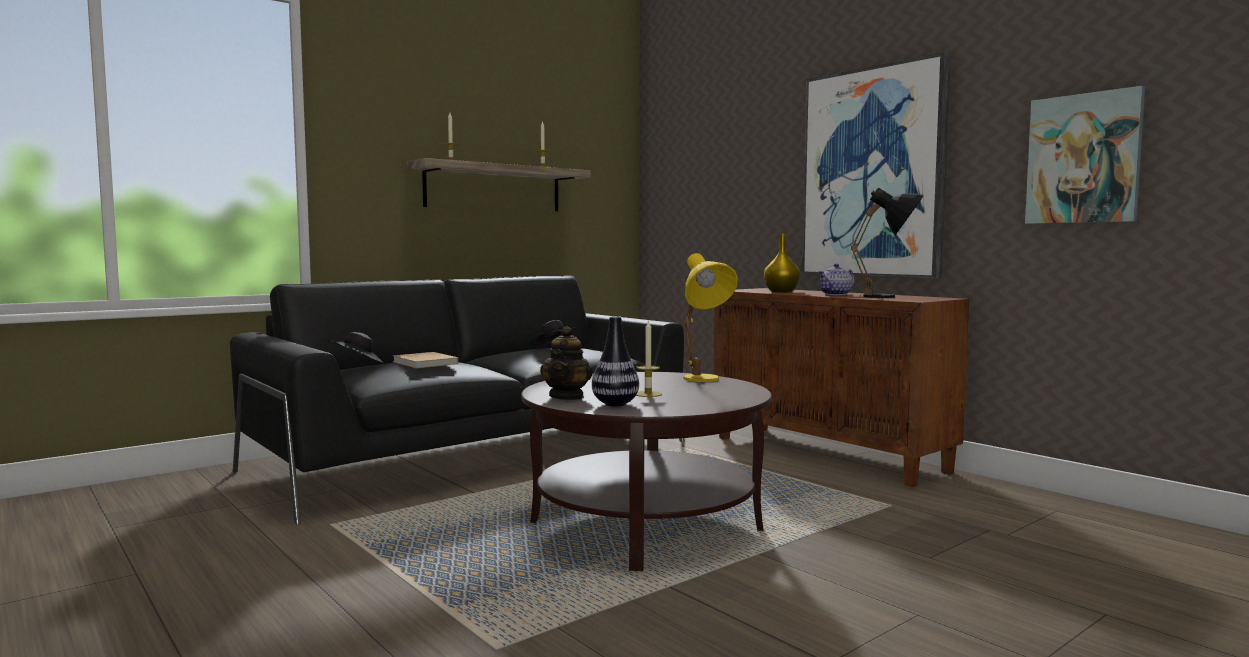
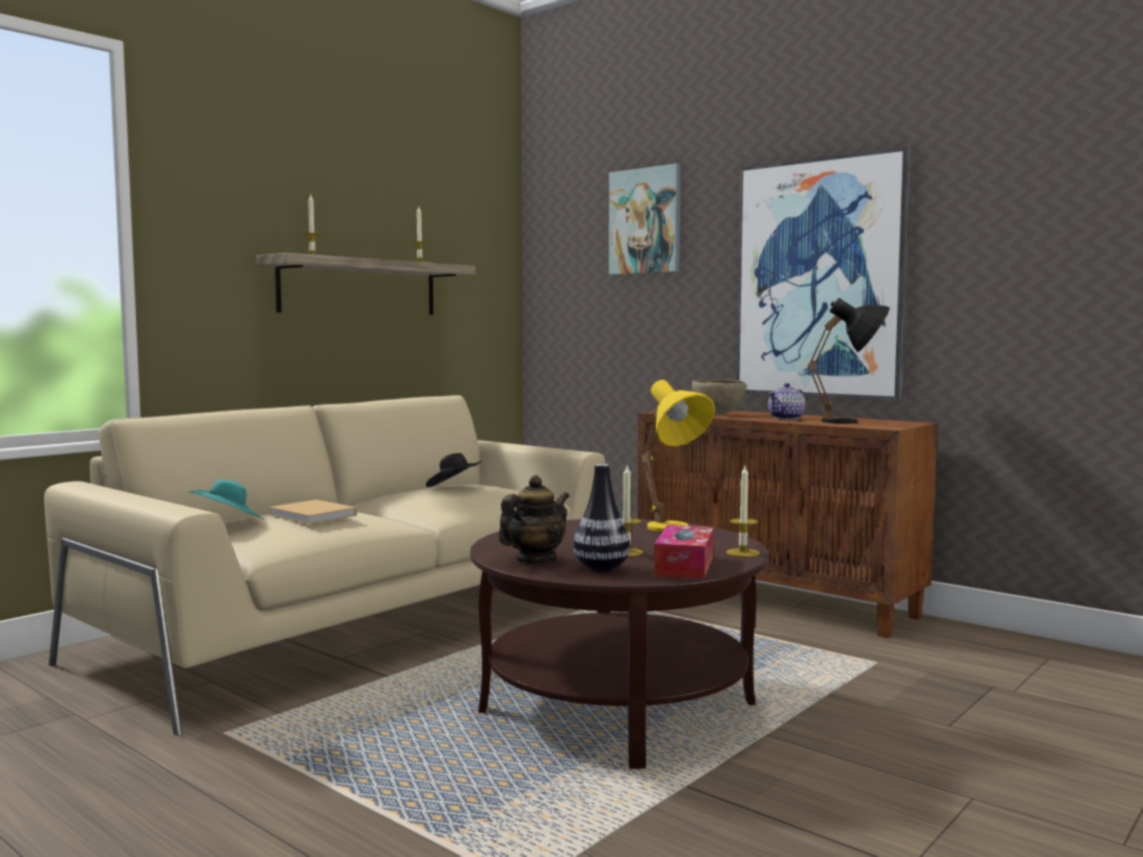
camera: 10 degrees left, 0 degrees up
black sofa [230,276,685,524] -> beige sofa [44,395,606,736]
black hat [328,332,386,365] -> turquoise hat [188,479,264,520]
teapot [540,326,593,400] -> teapot turned 135 degrees counterclockwise [498,475,570,563]
yellow vase [764,233,800,292] -> brown bowl [692,380,747,414]
picture [1025,86,1145,224] -> picture moved to [609,164,681,275]
none -> tissue box [654,525,714,579]
none -> candle [726,466,760,557]

